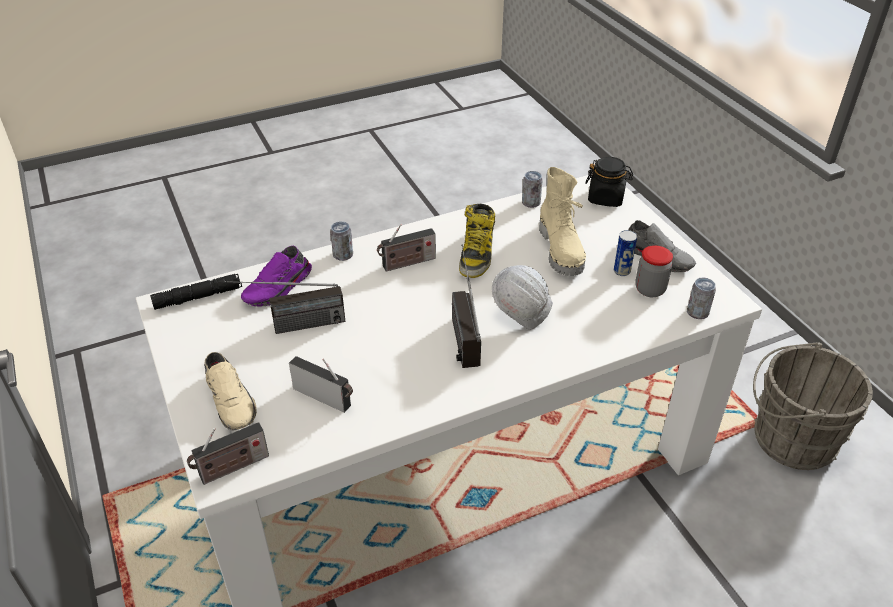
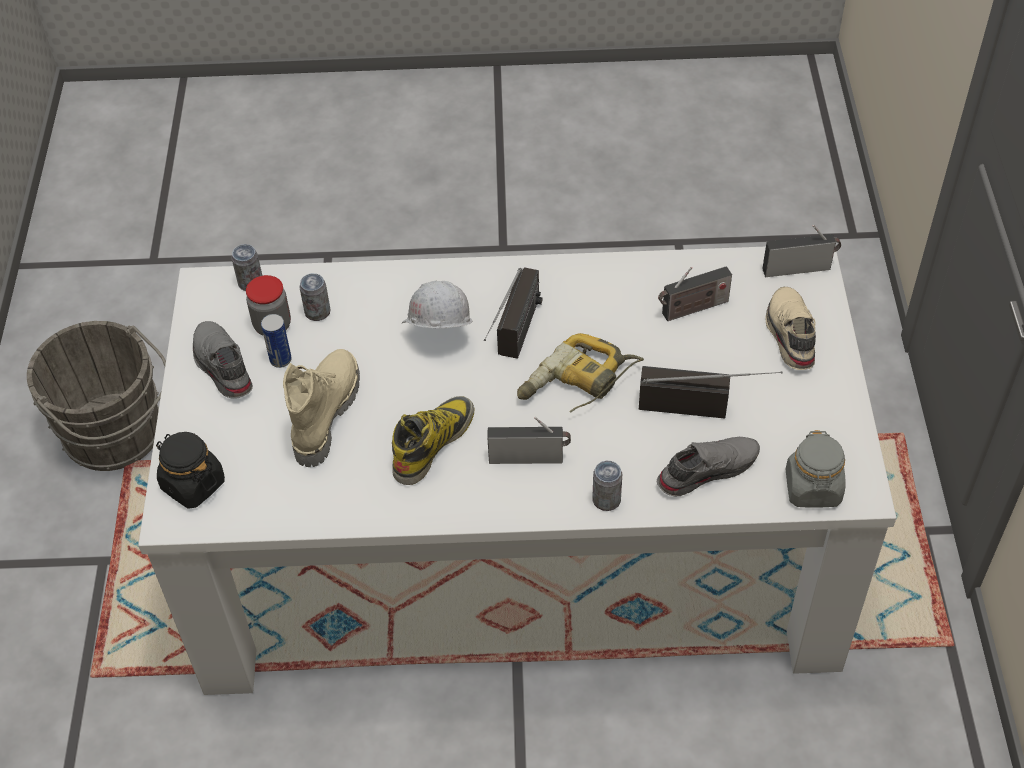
camera: 155 degrees left, 10 degrees up
black flashlight [150,274,242,310] -> grey jar [786,430,845,508]
purple shoe [241,246,312,307] -> grey shoe [657,437,760,496]
radio [289,356,353,413] -> radio turned 75 degrees counterclockwise [658,266,732,321]
can [522,171,543,208] -> can moved to [299,273,331,321]
none -> power drill [517,333,644,413]

